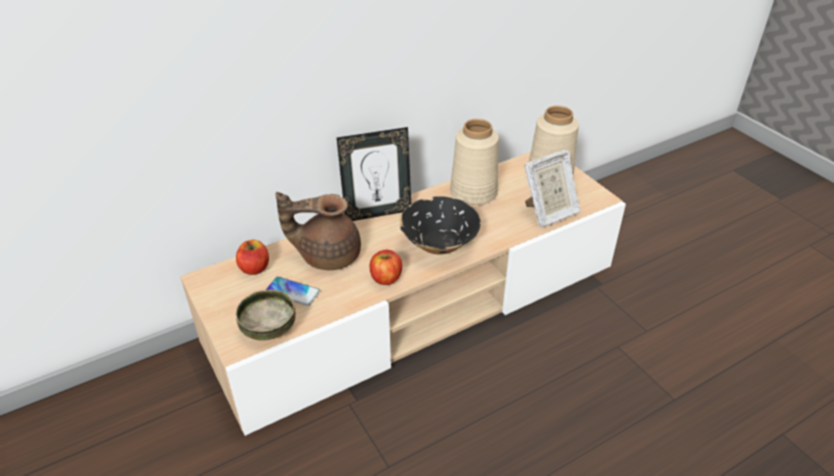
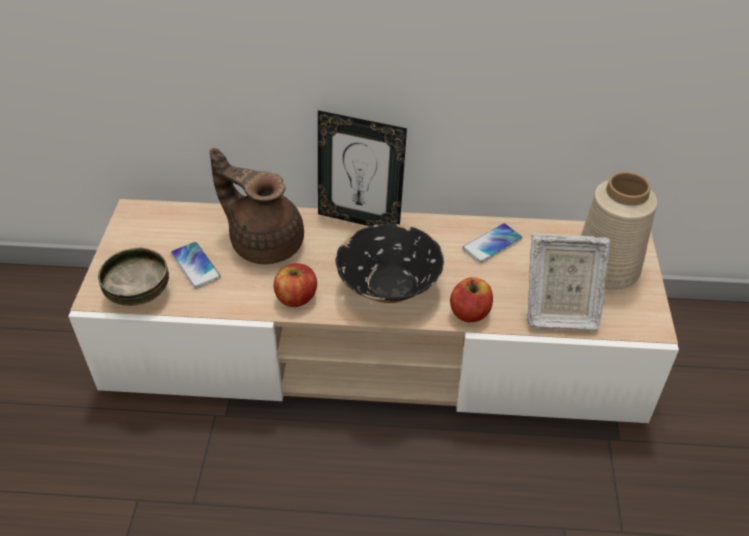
camera: 35 degrees right, 5 degrees up
apple [236,240,269,275] -> apple moved to [450,277,493,322]
beige vase [450,119,499,205] -> phone [462,223,523,263]

